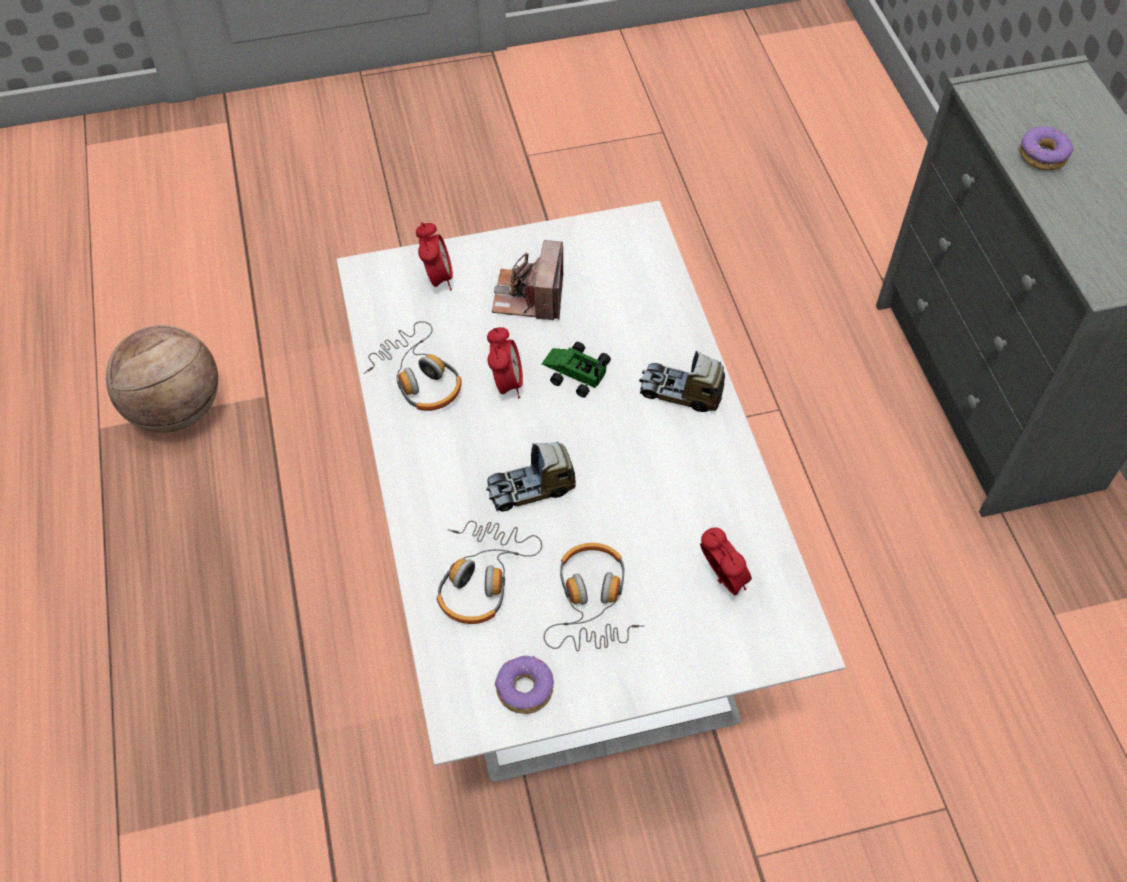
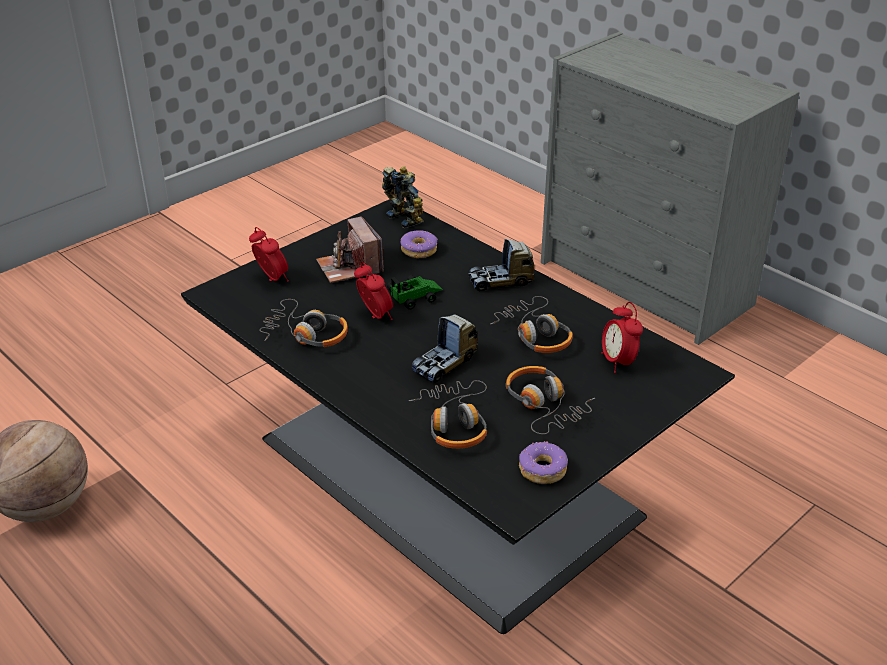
camera: 30 degrees left, 20 degrees down
white coffee table [337,201,845,782] -> black coffee table [181,199,735,634]
toy car [542,342,611,398] -> toy car turned 150 degrees clockwise [387,275,443,310]
alarm clock [700,527,752,595] -> alarm clock turned 135 degrees counterclockwise [601,302,643,373]
donut [1019,126,1074,170] -> donut moved to [400,230,438,258]
none -> toy robot [382,167,424,229]
none -> headphones [490,296,573,353]

